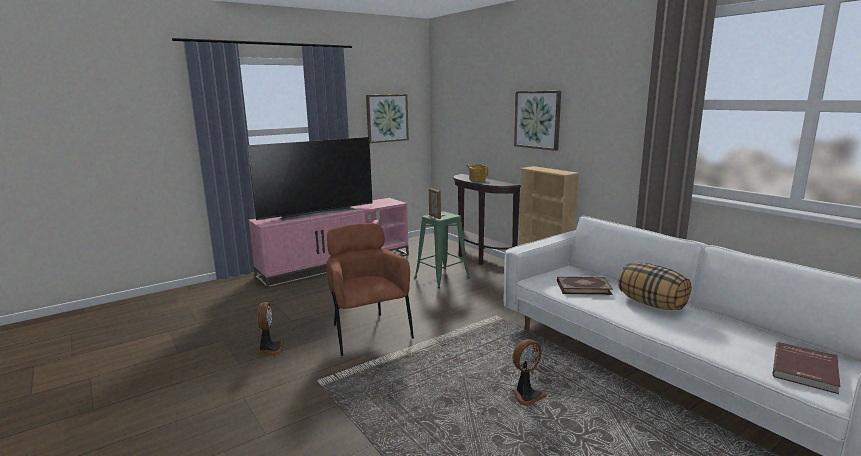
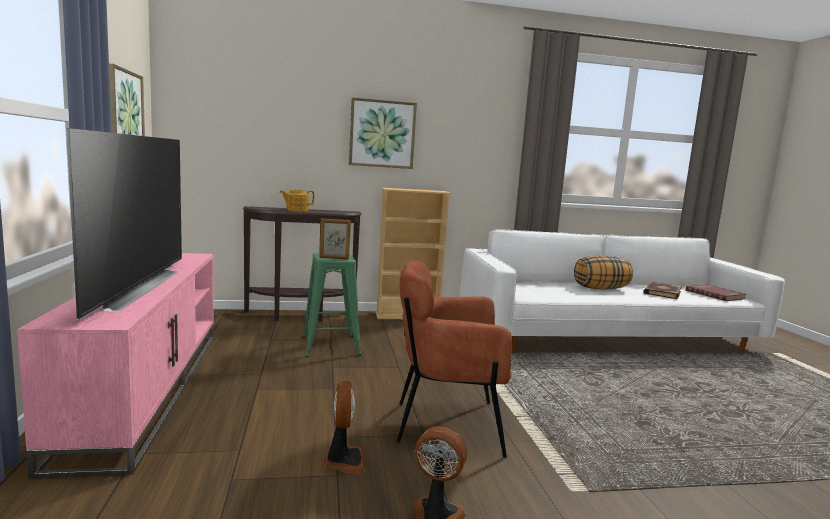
camera: 65 degrees left, 5 degrees down
fan [512,339,547,406] -> fan moved to [324,381,365,474]
book [557,276,613,295] -> book moved to [643,282,682,300]

